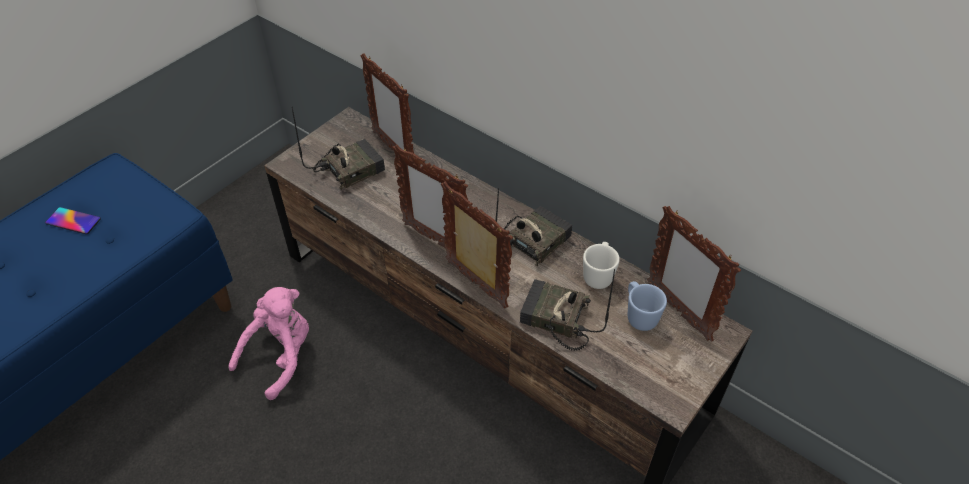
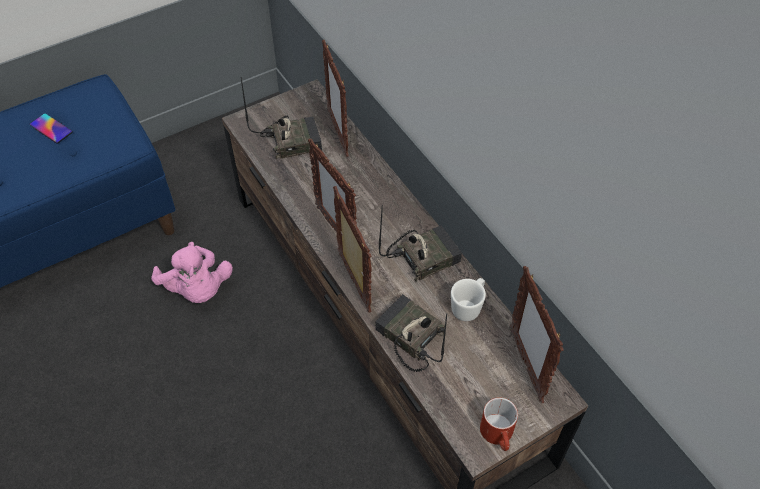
camera: 20 degrees right, 5 degrees up
pink plush toy [228,287,309,400] -> pink plush toy turned 90 degrees clockwise [151,242,233,303]
blue mug [628,281,667,331] -> none
none -> red mug [480,397,518,451]

